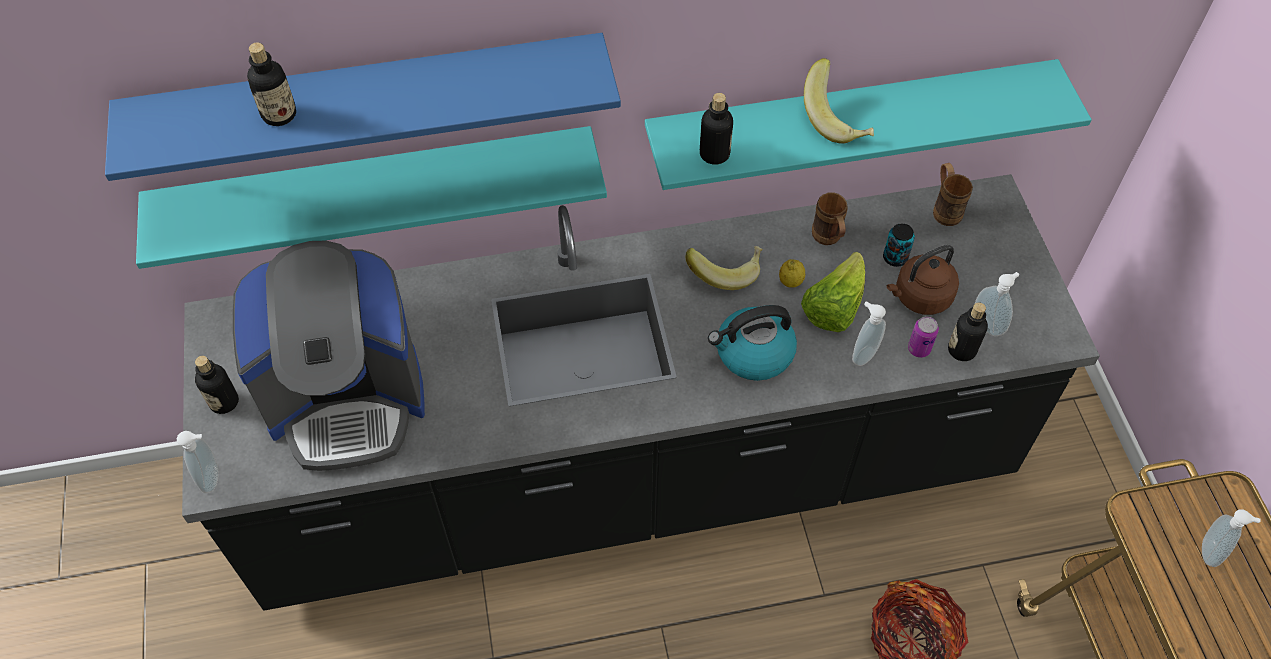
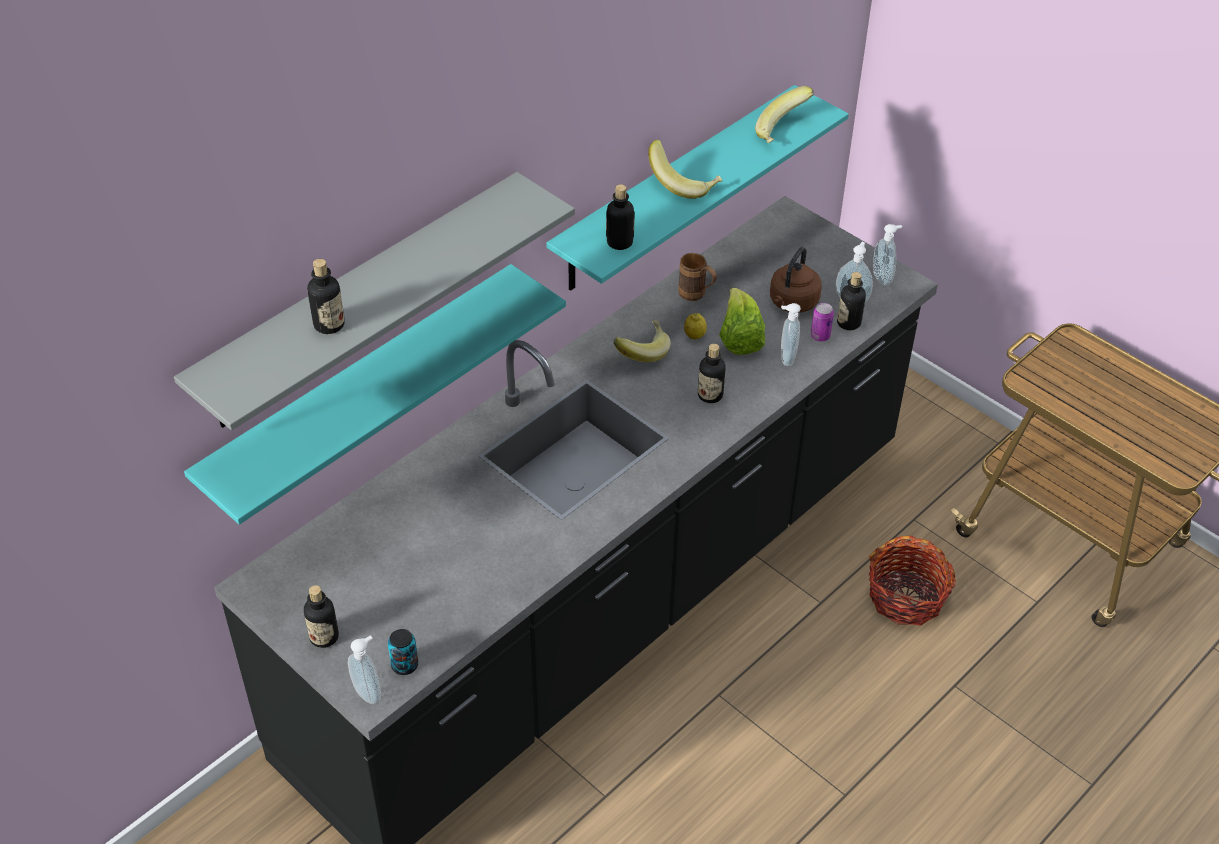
camera: 35 degrees left, 10 degrees down
blue shelf [105,33,621,181] -> grey shelf [174,172,575,430]
coffee machine [233,241,425,471] -> none
kettle [708,305,797,381] -> bottle [698,344,725,403]
can [883,223,915,267] -> can moved to [388,629,418,675]
brown mug [933,163,973,226] -> none
soap dispenser [1202,509,1260,567] -> soap dispenser moved to [873,224,902,286]
none -> banana [755,86,814,143]

